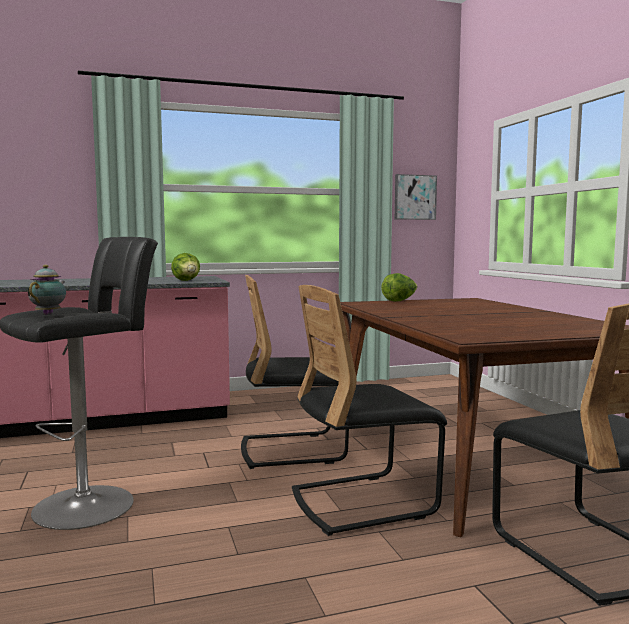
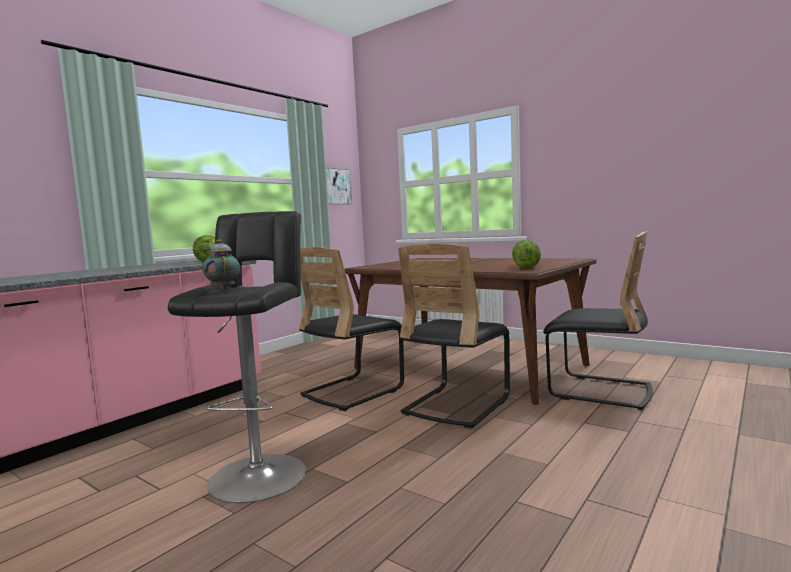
camera: 35 degrees left, 0 degrees up
lettuce [381,273,418,301] -> lettuce moved to [512,240,541,269]

